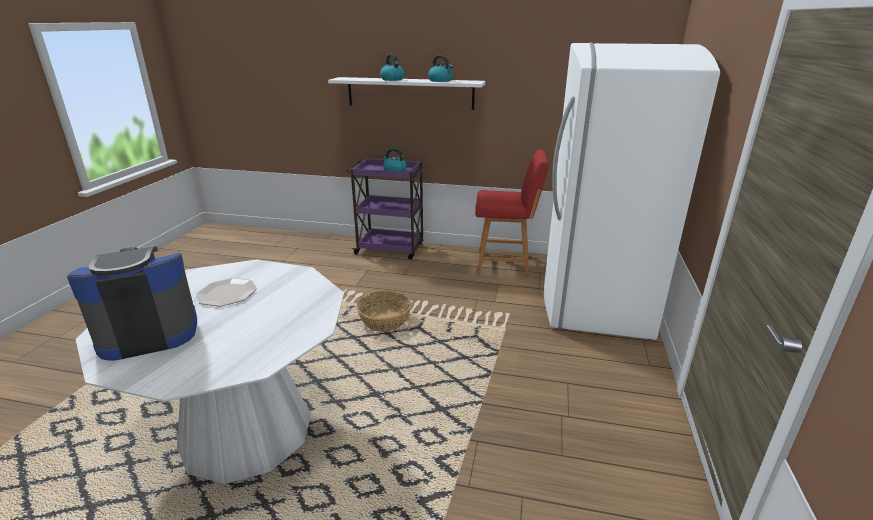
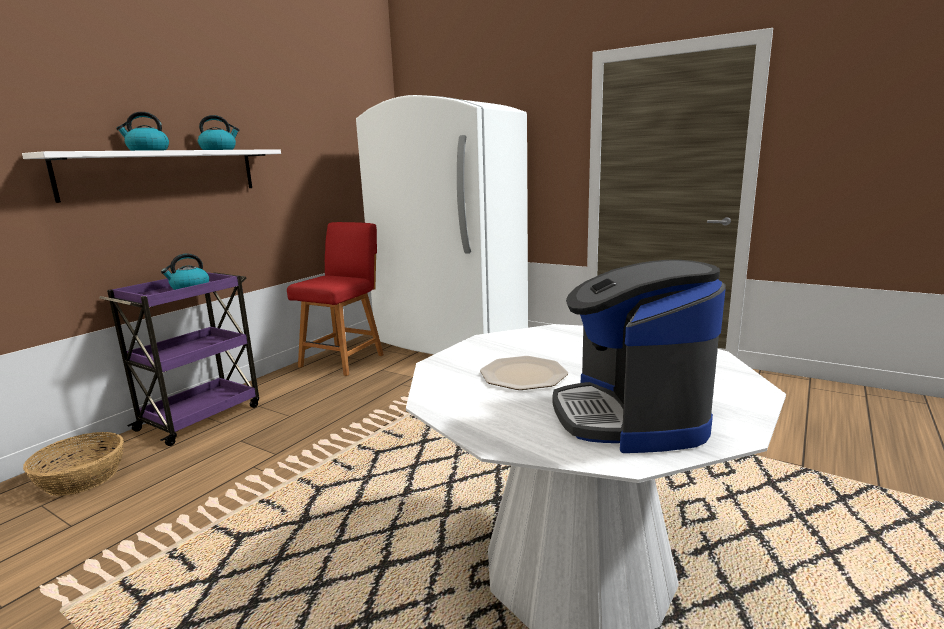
camera: 70 degrees left, 10 degrees down
basket [356,291,412,332] -> basket moved to [23,432,124,496]

